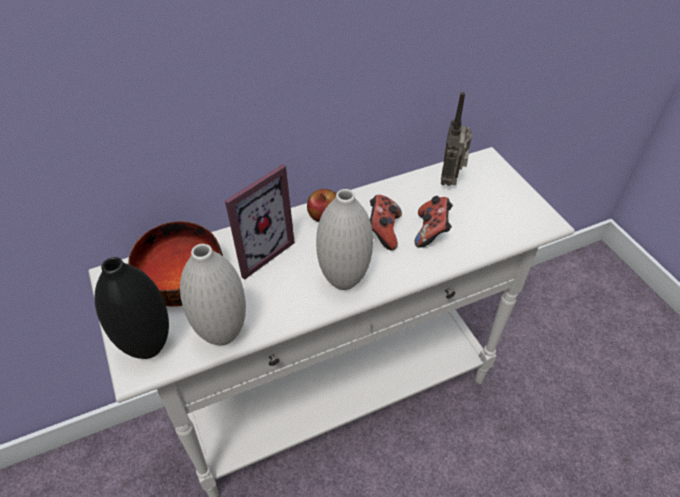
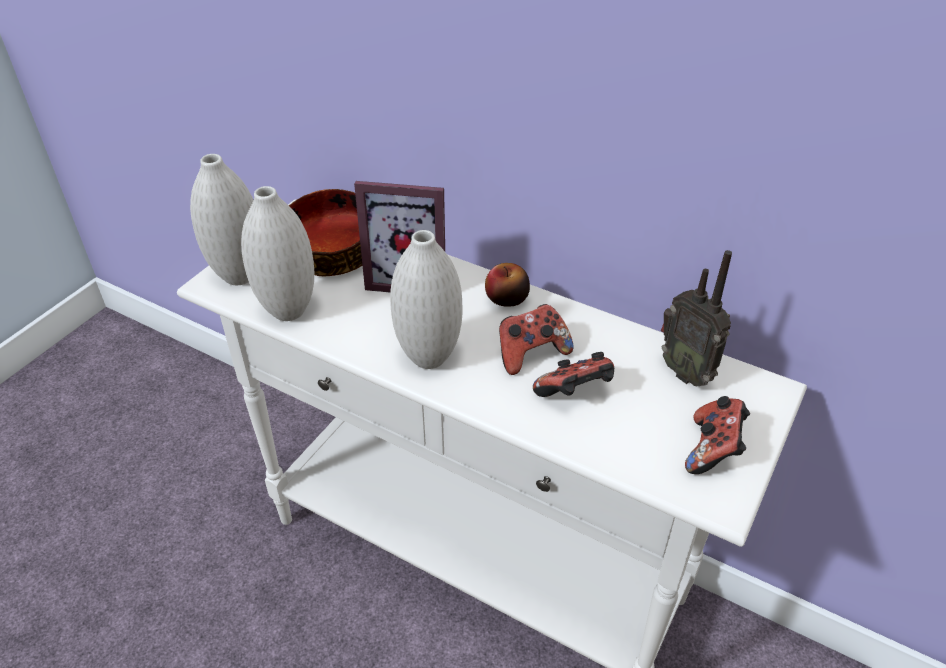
camera: 55 degrees right, 5 degrees down
black vase [94,257,169,359] -> white vase [190,154,254,285]
radio [441,92,472,186] -> radio turned 105 degrees counterclockwise [661,250,732,386]
none -> game controller [685,396,750,474]

